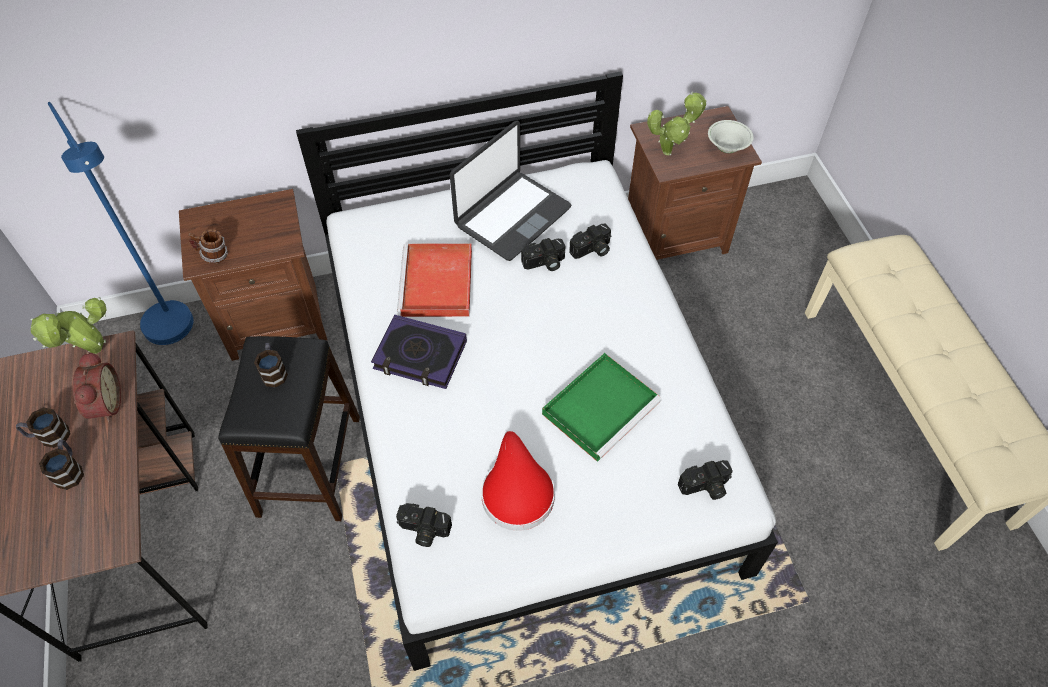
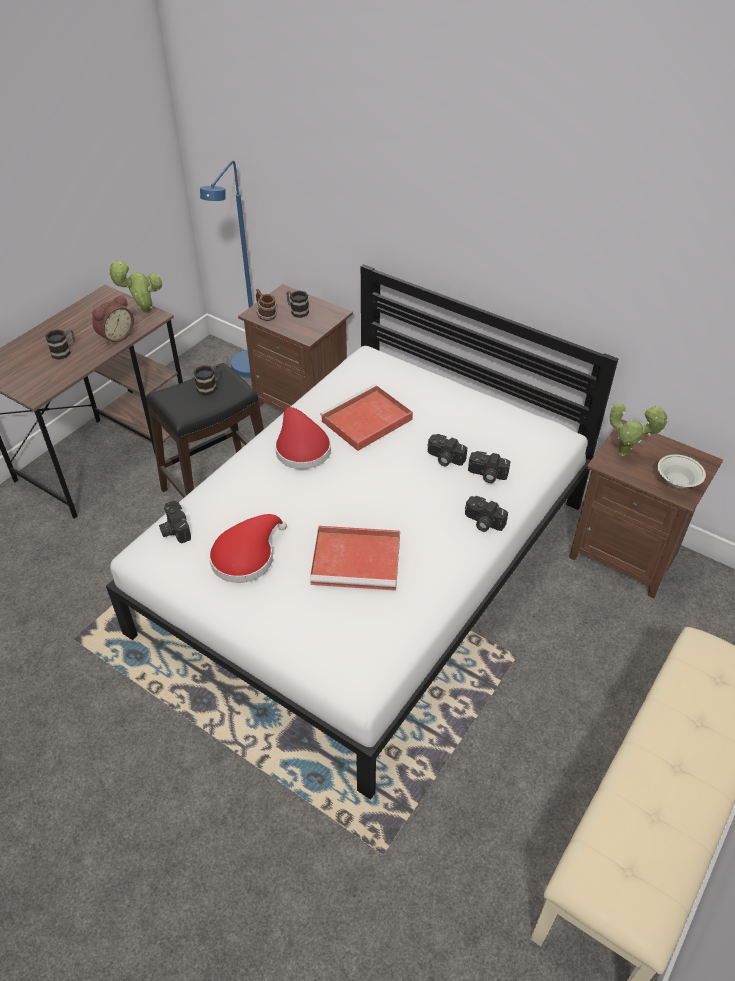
camera: 50 degrees right, 10 degrees down
mug [16,407,71,448] -> mug moved to [286,291,309,318]
book [371,315,467,389] -> red hat [275,407,331,469]
laptop [450,121,571,261] -> none
green tray [542,353,662,462] -> red tray [310,526,400,591]
camera [678,460,733,500] -> camera moved to [465,496,508,532]

